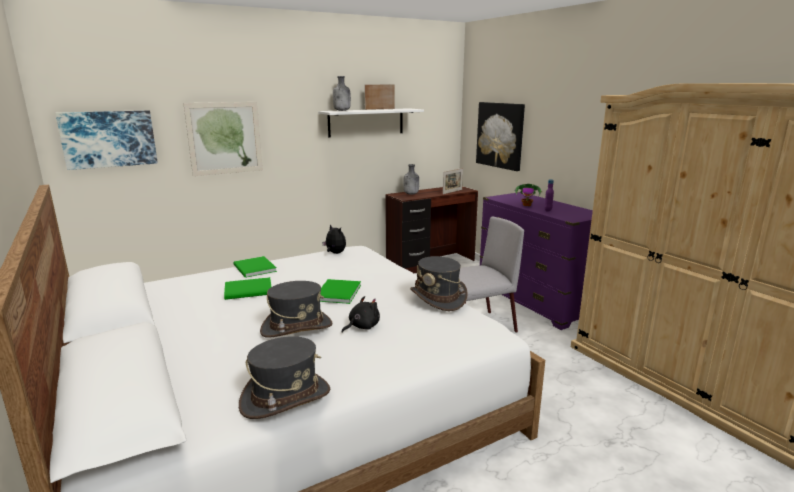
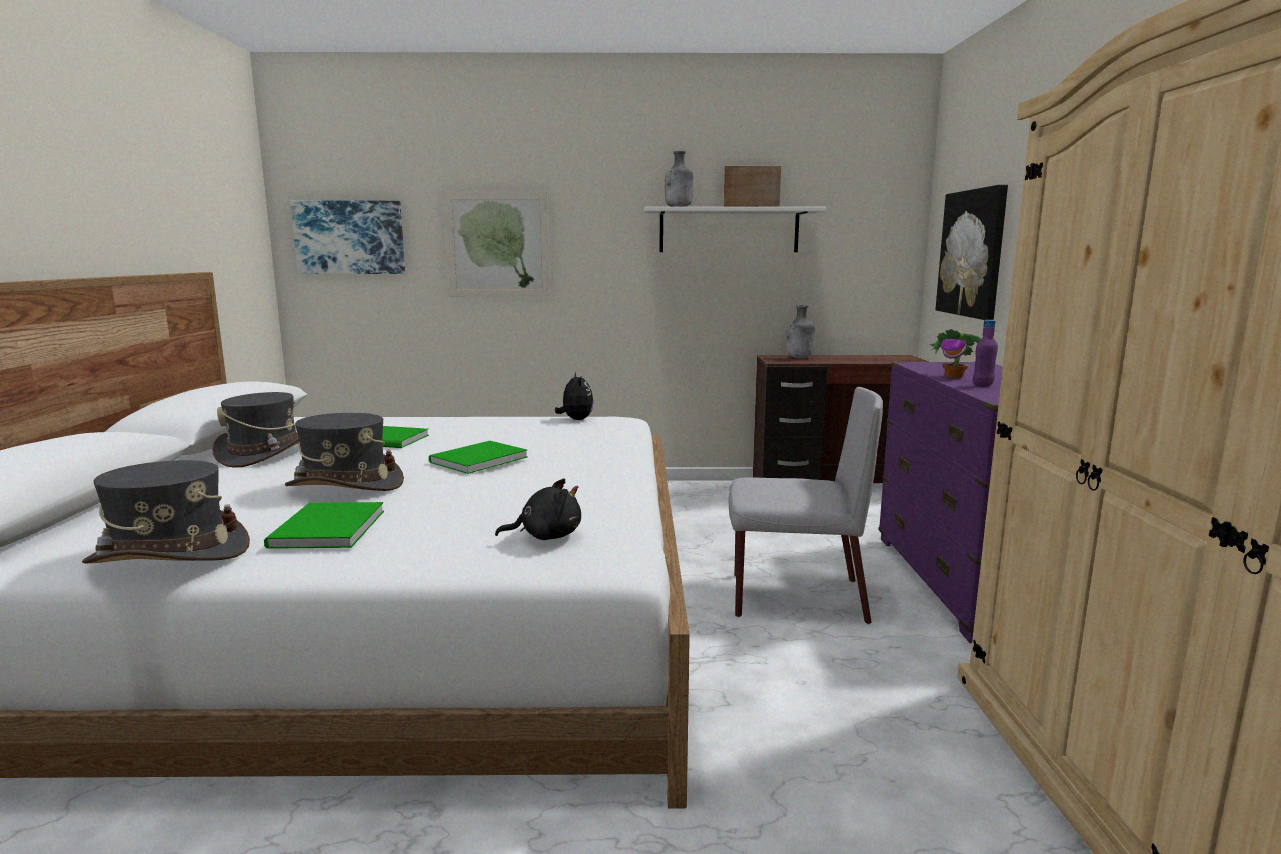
camera: 30 degrees right, 5 degrees down
green book [233,256,277,278] -> green book moved to [264,502,384,549]
black plush toy [341,296,380,333] -> black plush toy moved to [495,479,581,540]
grey hat [410,256,468,311] -> grey hat moved to [212,392,299,468]
picture frame [443,168,463,194] -> none

